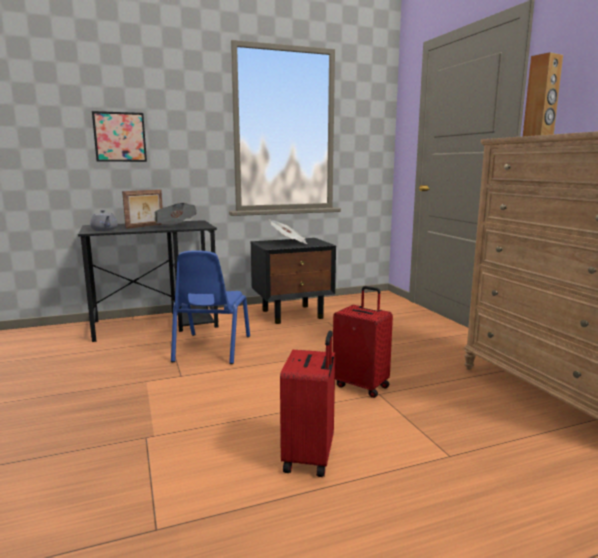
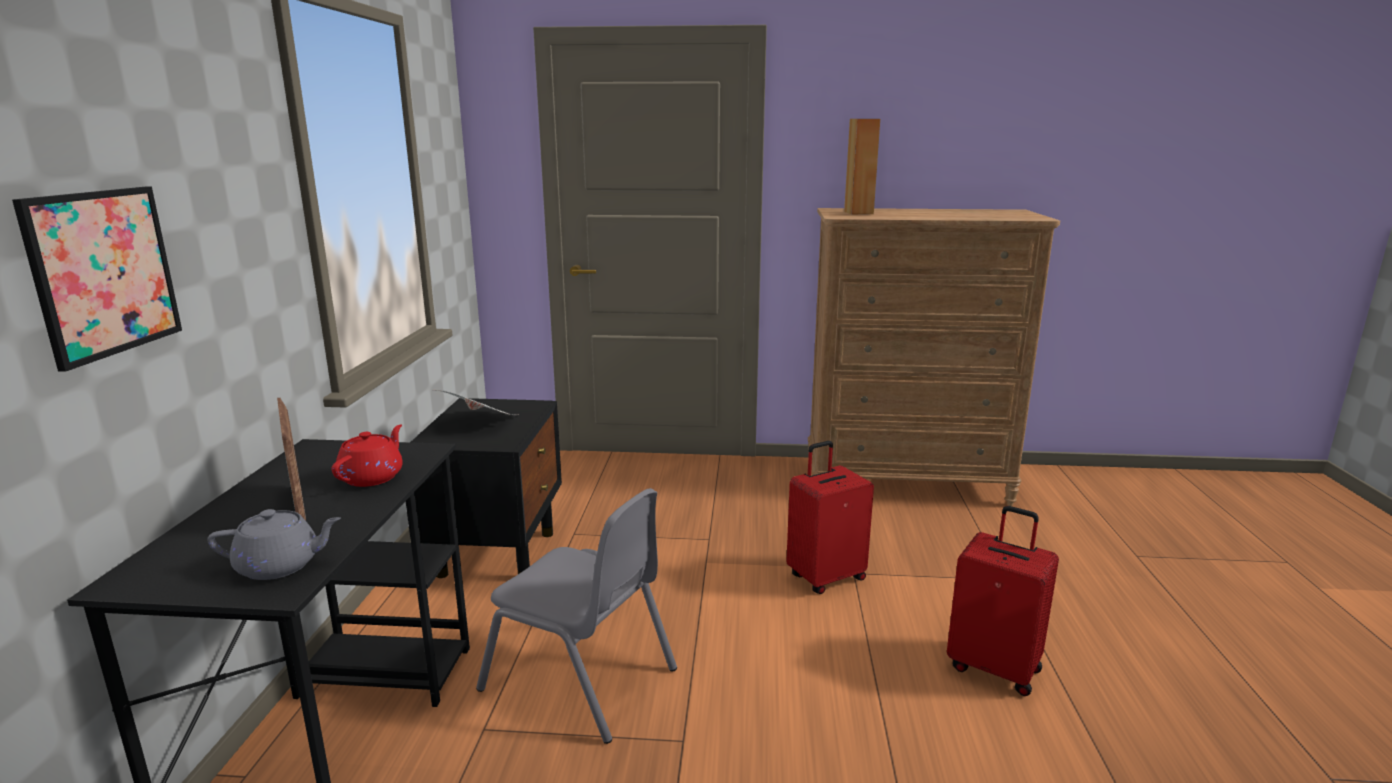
camera: 65 degrees left, 5 degrees up
newspaper [154,203,197,225] -> red teapot [332,424,403,487]
blue chair [171,251,250,364] -> grey chair [476,488,677,744]

